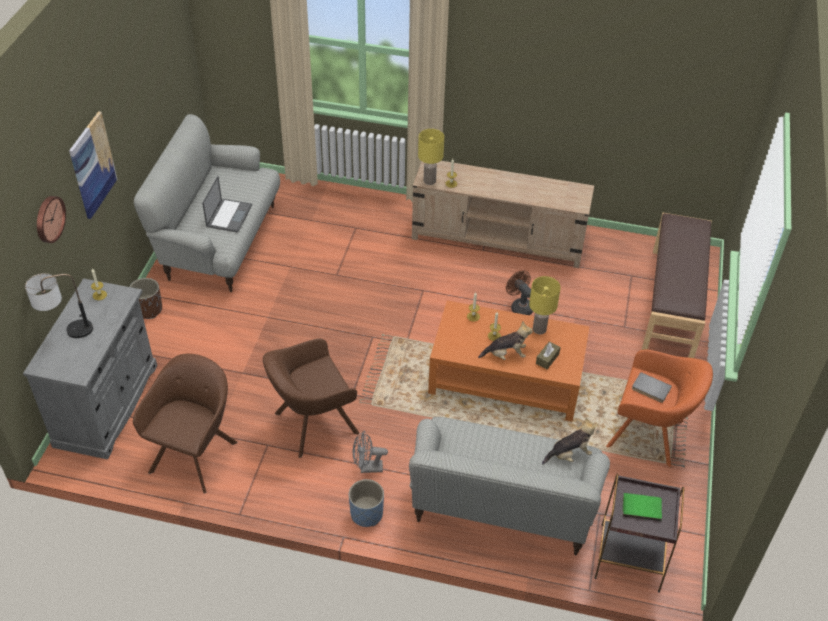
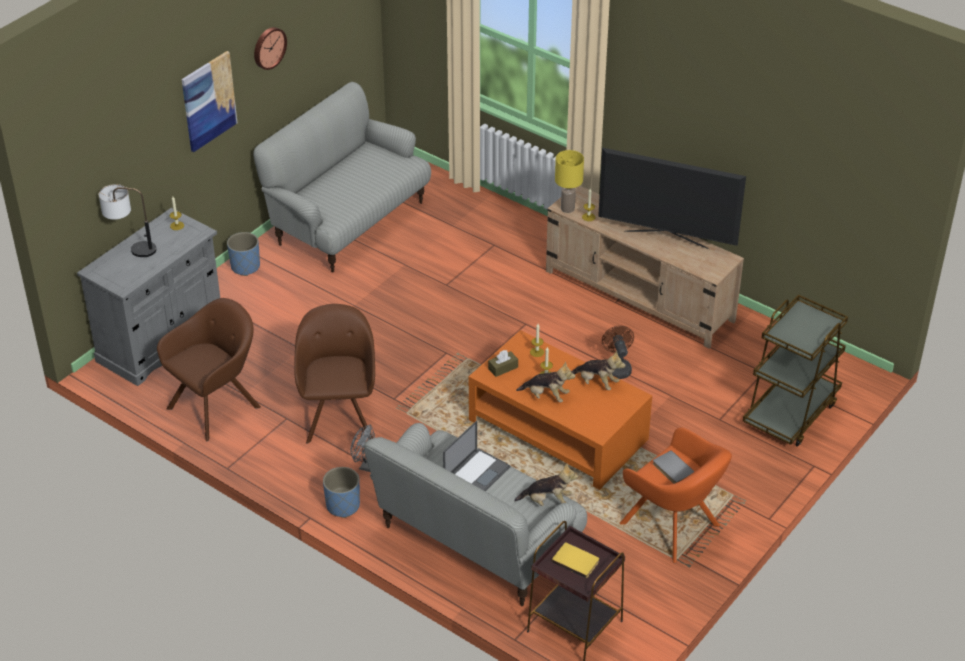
camera: 25 degrees right, 5 degrees down
wall clock [37,196,66,243] -> wall clock moved to [254,27,287,70]
brown planter [129,278,162,319] -> blue planter [227,232,260,276]
laptop [202,176,252,233] -> laptop moved to [443,421,510,491]
brown armchair [263,338,359,458] -> brown armchair turned 90 degrees clockwise [294,304,375,444]
yellow table lamp [529,276,561,334] -> plush toy [571,350,626,390]
brown tissue box [536,342,561,369] -> brown tissue box moved to [488,350,518,377]
green book [623,493,662,521] -> yellow book [552,542,599,579]
brown bench [642,213,712,358] -> brown cart [743,295,848,447]
none -> television [598,148,746,249]

